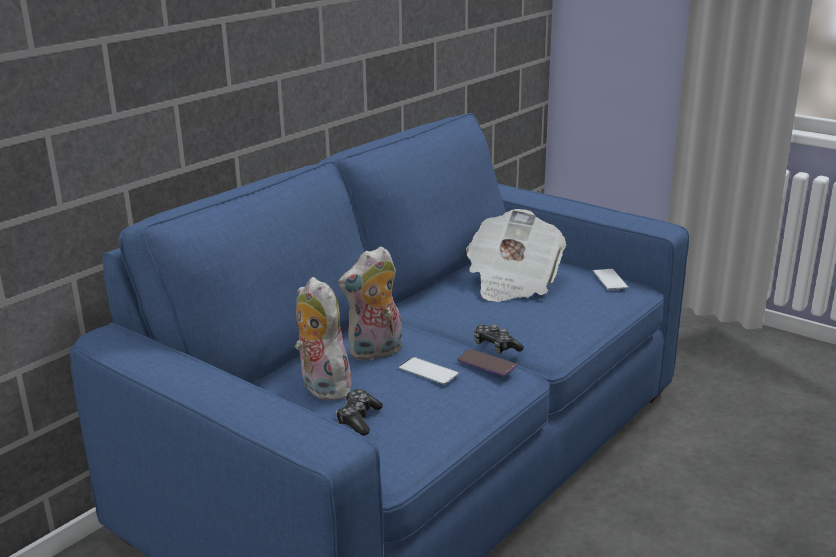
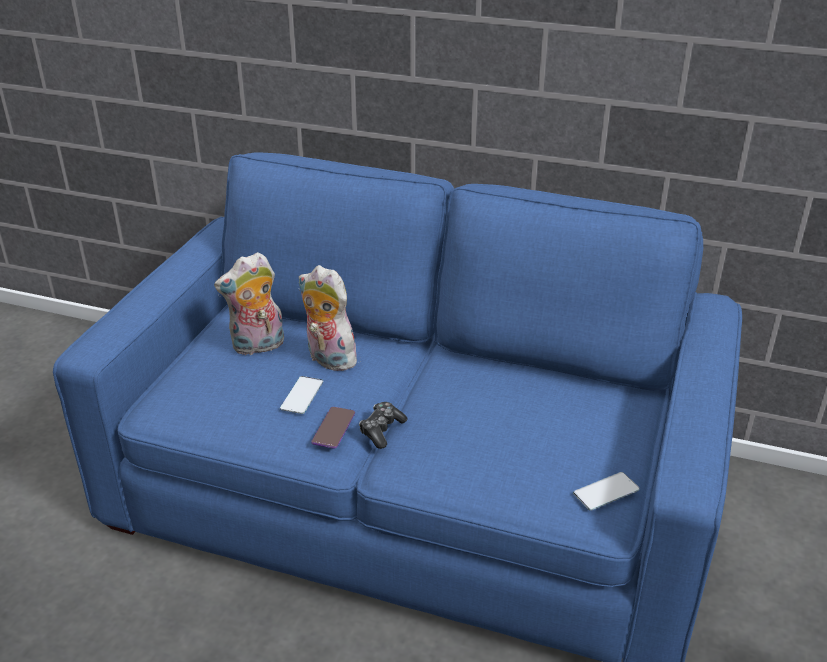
camera: 70 degrees right, 10 degrees up
plush toy [295,277,351,401] -> plush toy turned 150 degrees counterclockwise [214,252,284,355]
game controller [336,389,383,436] -> none
newspaper [466,209,566,302] -> none

